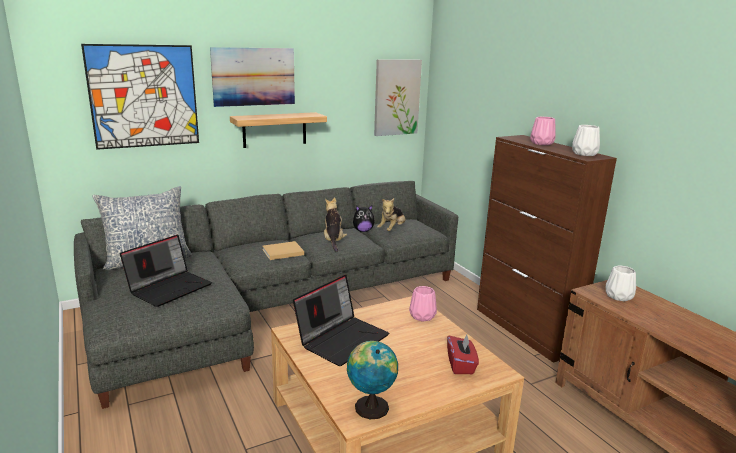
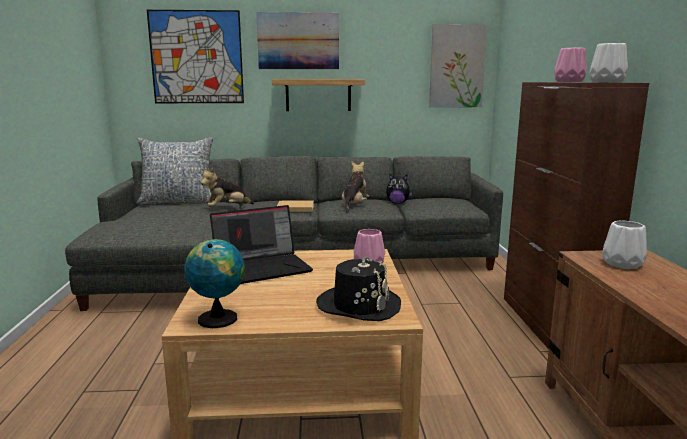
camera: 25 degrees right, 5 degrees down
laptop [120,235,212,307] -> none
plush toy [377,198,405,231] -> plush toy moved to [201,168,254,206]
red tissue box [447,335,479,374] -> black hat [316,257,401,321]

